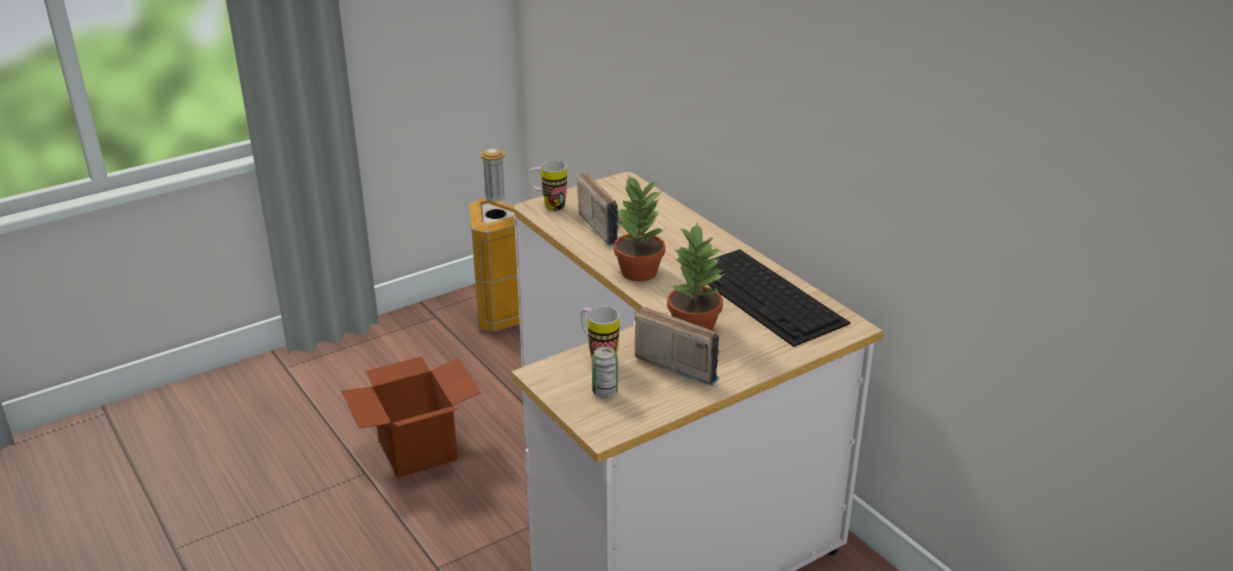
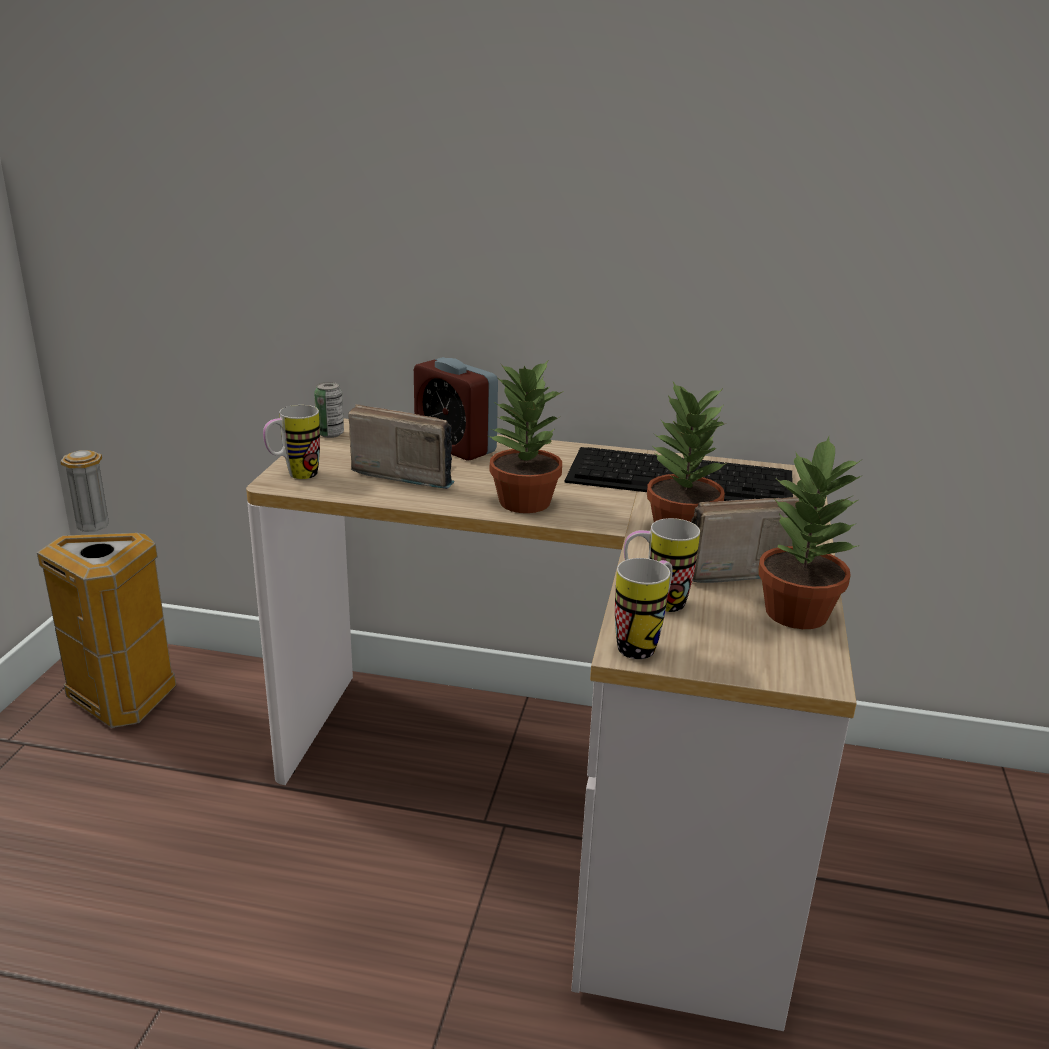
camera: 45 degrees left, 5 degrees down
cardboard box [341,356,481,478] -> none
can [592,346,618,398] -> can moved to [314,382,344,438]
none -> alarm clock [414,357,498,461]
none -> mug [615,558,672,659]
none -> potted plant [758,437,863,629]

